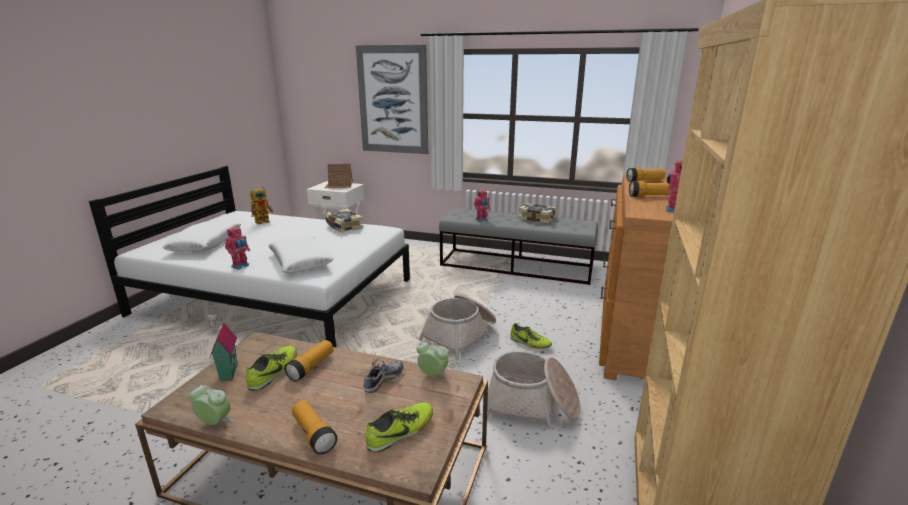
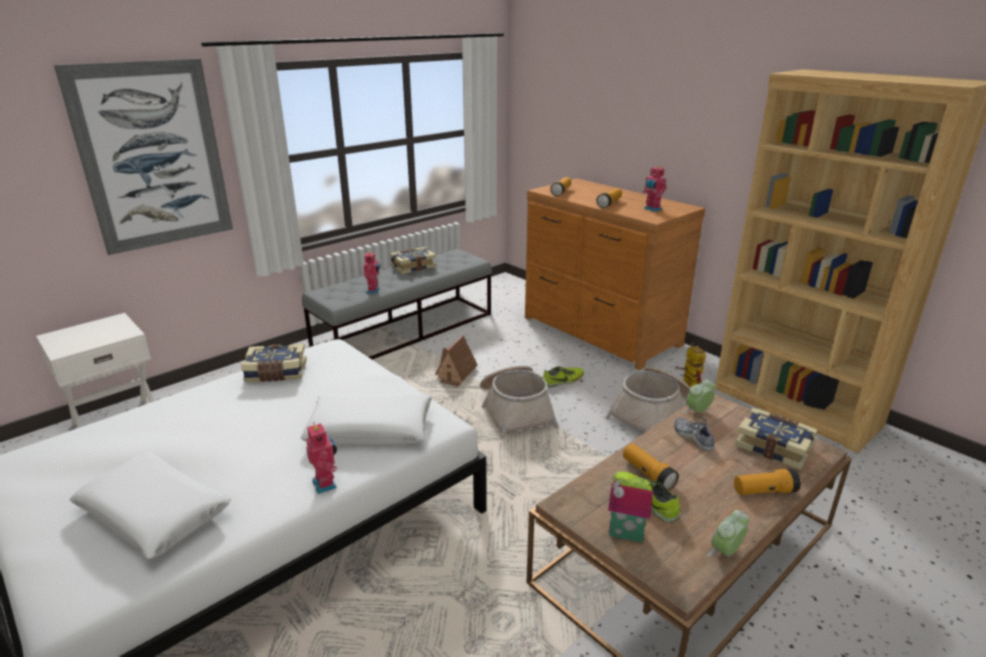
camera: 60 degrees left, 5 degrees up
toy robot [250,187,273,224] -> toy robot moved to [675,343,706,387]
toy house [325,163,353,188] -> toy house moved to [435,335,478,387]
shoe [366,403,433,453] -> book [735,408,818,470]

